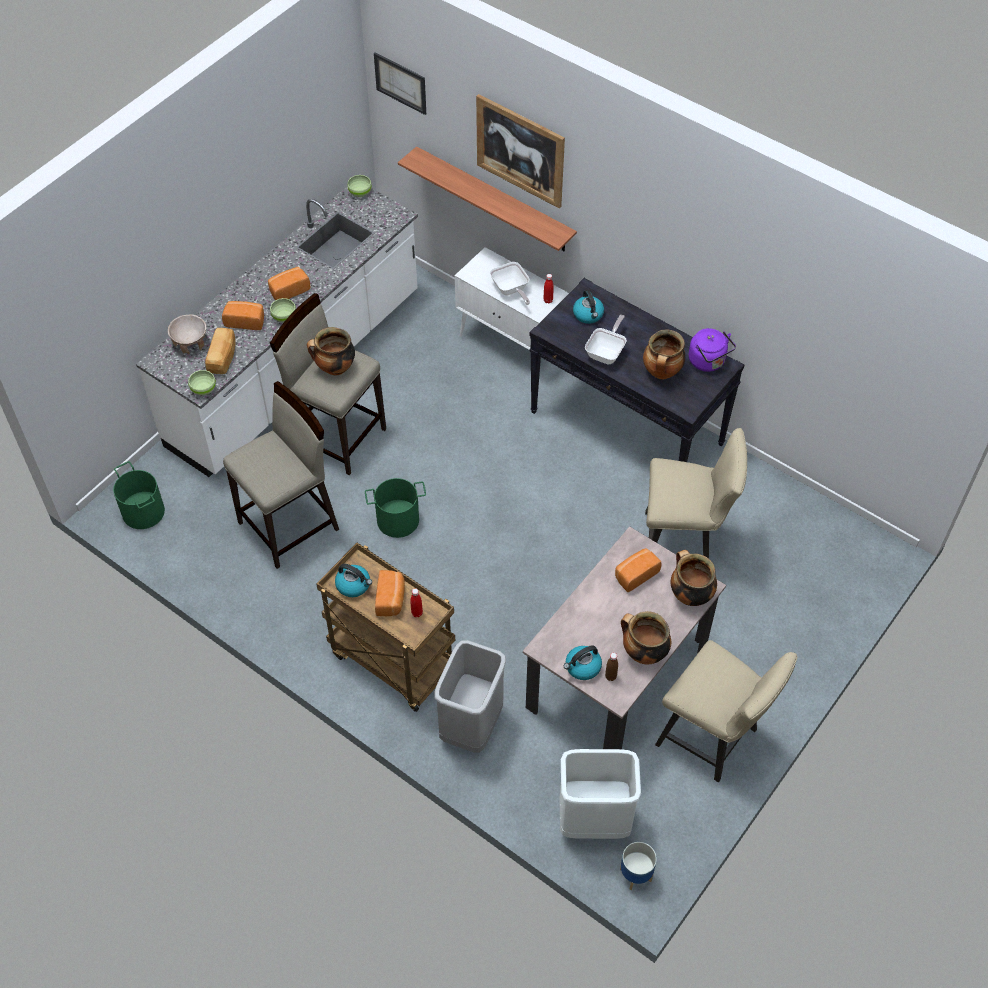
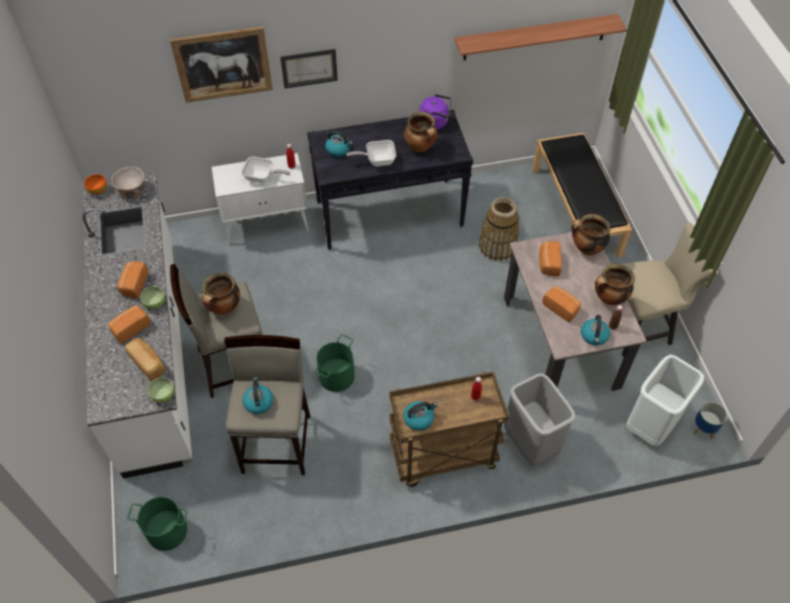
camera: 50 degrees left, 0 degrees up
beige bowl [168,315,206,354] -> beige bowl moved to [111,167,145,199]
green bowl [347,175,372,197] -> orange bowl [84,174,107,194]
picture [374,53,426,115] -> picture moved to [280,49,338,88]
bread [375,570,405,616] -> bread moved to [542,286,581,322]
shelf [398,146,577,251] -> shelf moved to [454,14,627,60]
frying pan [585,315,627,364] -> frying pan turned 75 degrees counterclockwise [346,140,396,166]
beige chair [645,428,747,559] -> basket [479,197,519,262]
none -> kettle [243,377,273,414]
none -> black bench [532,133,632,258]

